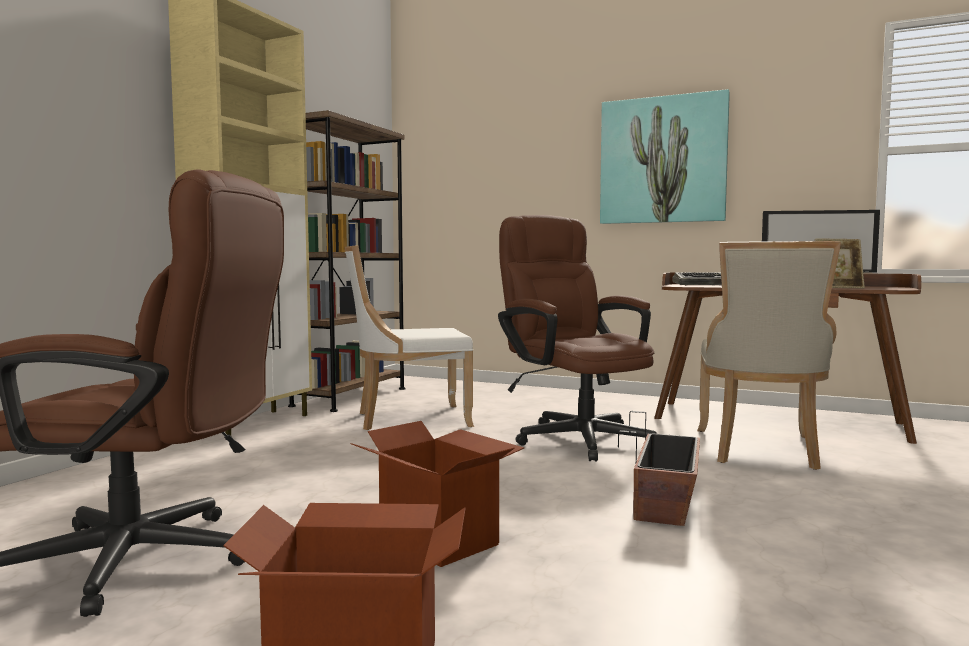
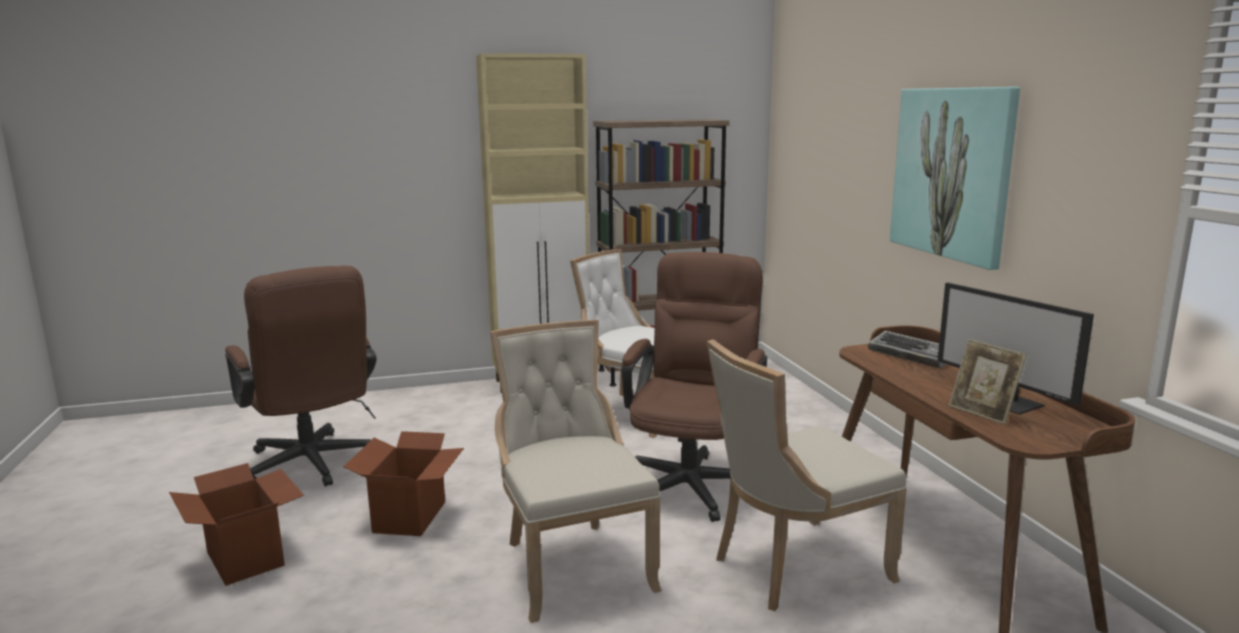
camera: 50 degrees right, 10 degrees up
planter [618,411,700,526] -> beige chair [490,320,662,623]

